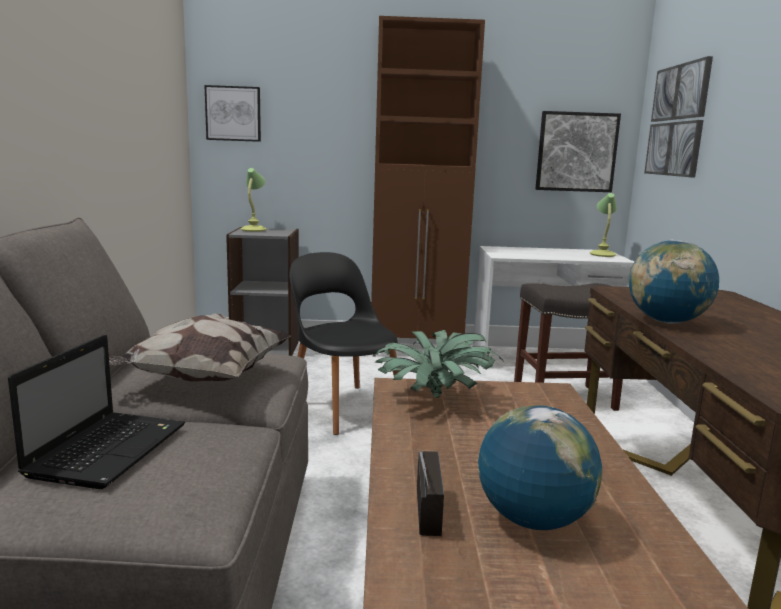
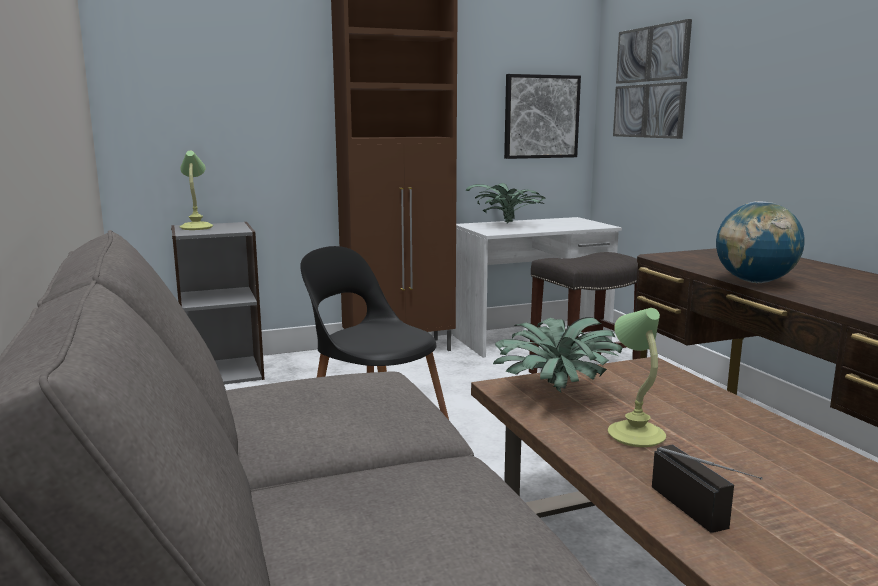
camera: 20 degrees left, 0 degrees up
laptop [8,335,185,489] -> none
pillow [109,313,290,382] -> none
picture [204,85,261,142] -> none
globe [478,405,602,530] -> none
table lamp [589,193,617,257] -> table lamp moved to [608,308,666,447]
none -> potted plant [465,183,545,224]

